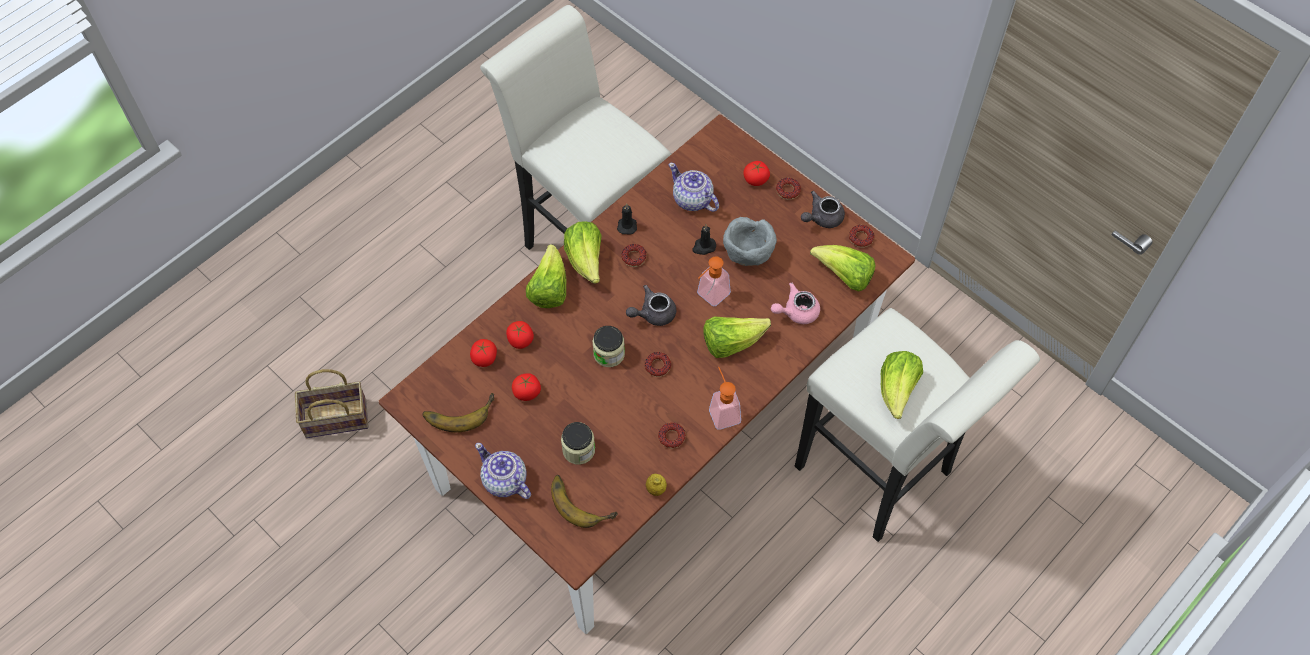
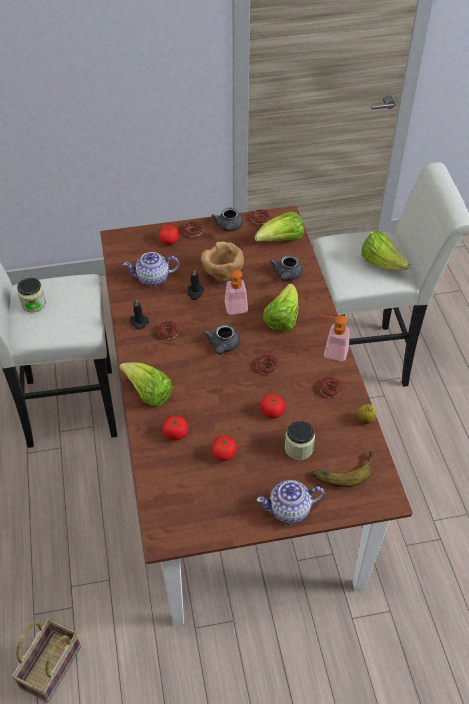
camera: 55 degrees left, 10 degrees down
banana [422,393,494,432] -> none
tomato [470,339,497,367] -> tomato moved to [260,394,285,418]
lettuce [564,221,602,284] -> none
jar [593,326,625,367] -> jar moved to [17,278,46,312]
grey bowl [723,217,777,266] -> brown bowl [201,241,244,282]
pink teapot [771,282,820,324] -> grey teapot [270,255,303,281]

